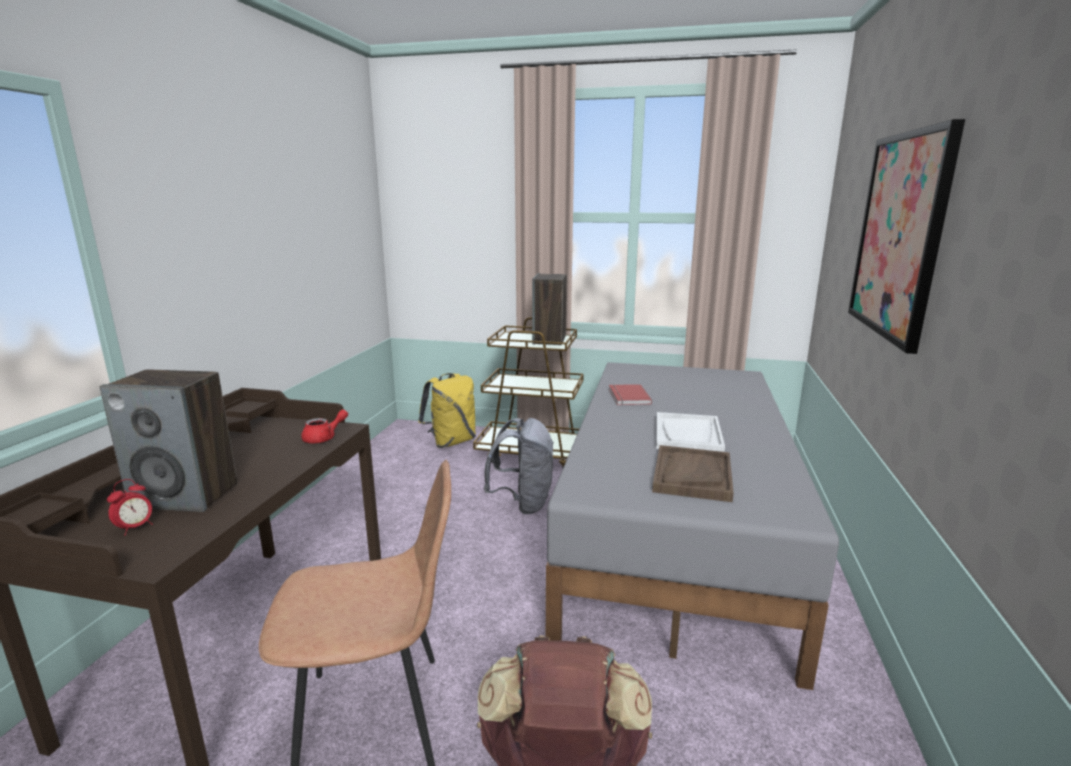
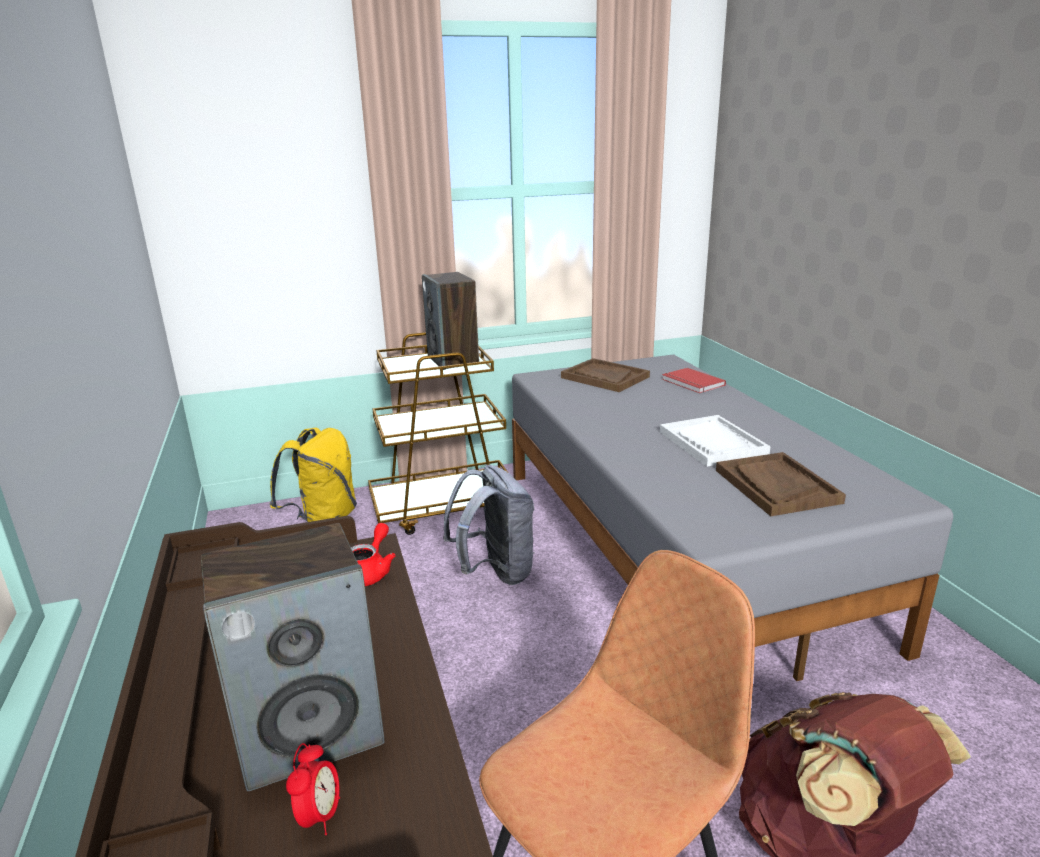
camera: 30 degrees left, 5 degrees up
red book [609,384,652,405] -> red book moved to [662,368,726,393]
picture [848,119,965,354] -> none
none -> brown tray [561,358,650,392]

